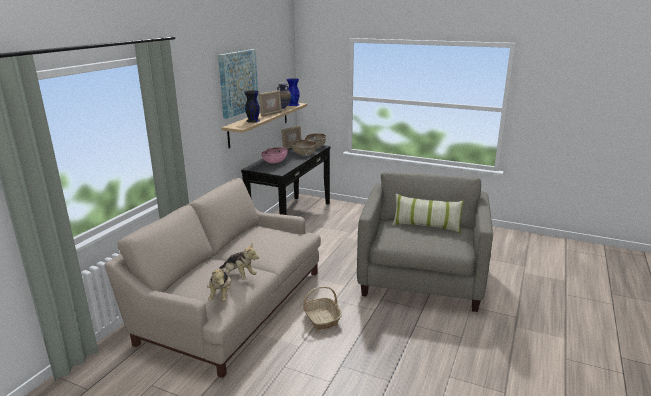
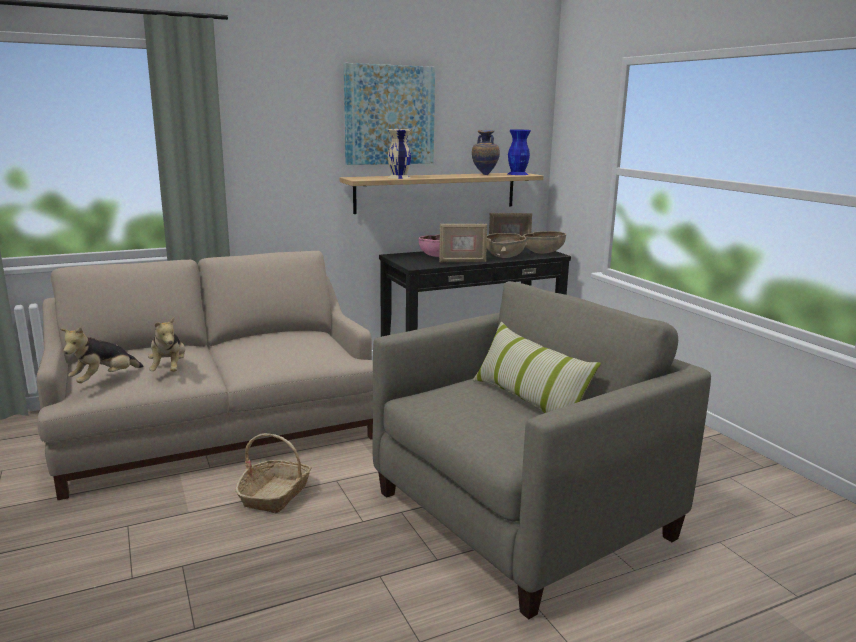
camera: 40 degrees right, 5 degrees down
black vase [244,91,260,123] -> beige vase [388,129,411,179]
picture frame [258,90,282,117] -> picture frame moved to [439,224,487,263]

